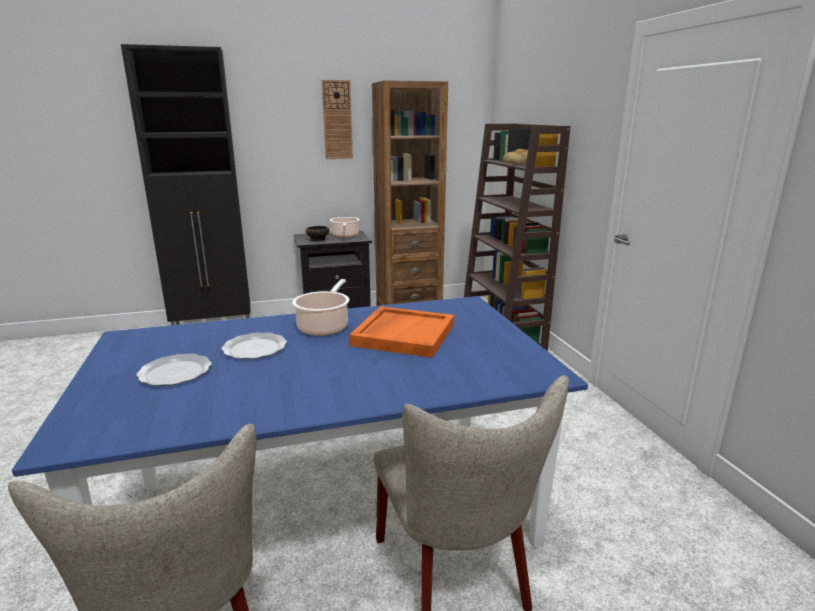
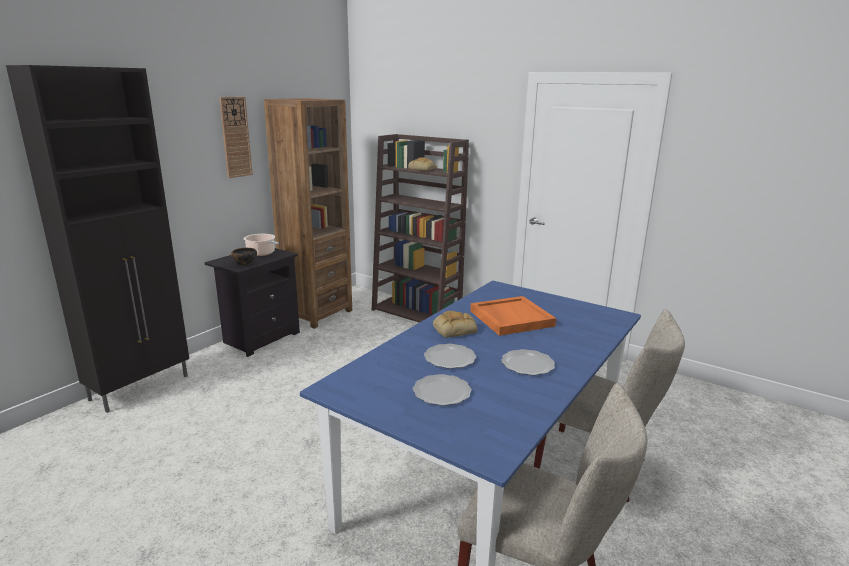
camera: 40 degrees left, 0 degrees up
cooking pot [292,279,350,336] -> bread [433,311,477,338]
none -> plate [501,349,555,375]

